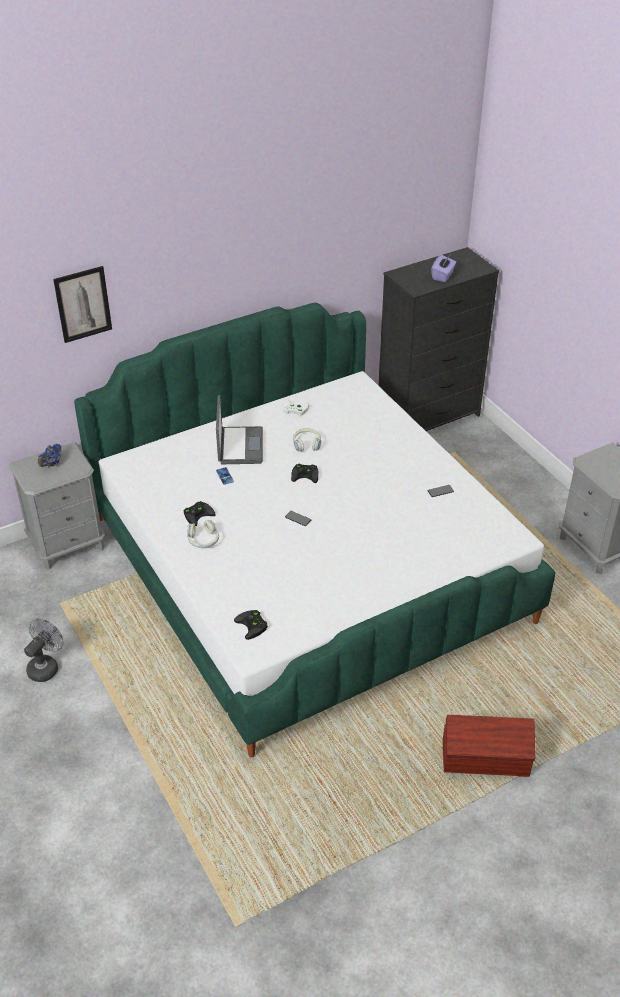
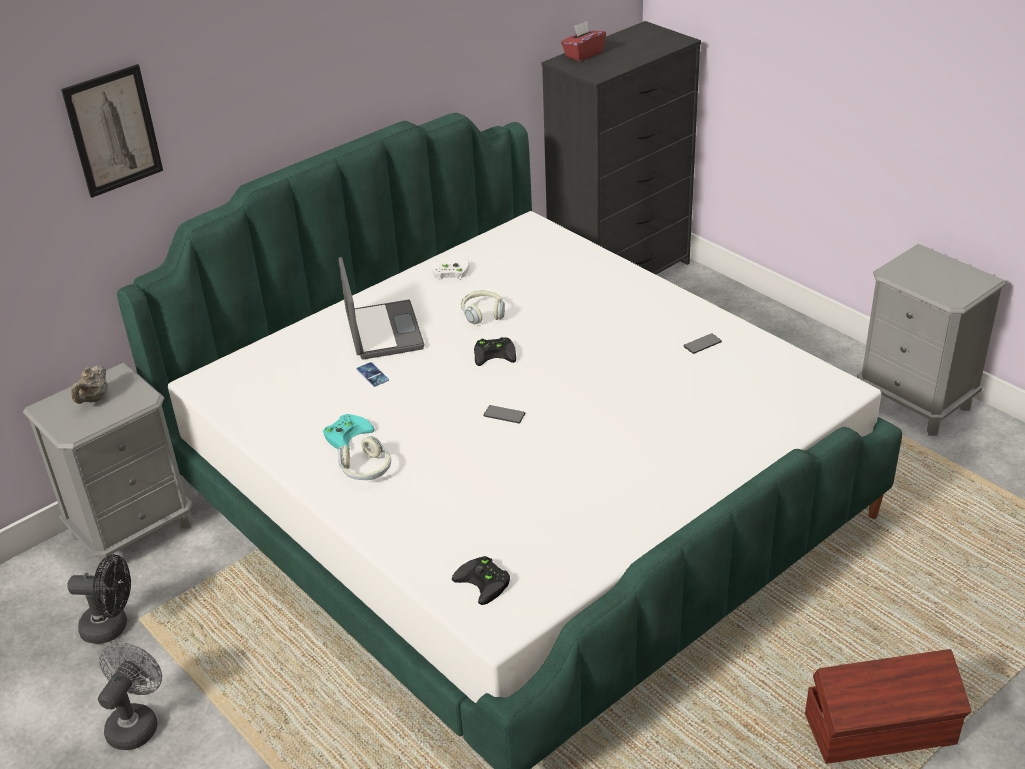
camera: 10 degrees left, 5 degrees down
blue teapot [38,444,62,467] -> beige teapot [71,365,108,404]
black game controller [183,501,216,526] -> turquoise game controller [323,414,375,450]
purple tissue box [431,255,456,282] -> none
none -> black fan [67,554,131,644]
none -> red tissue box [561,21,606,62]

